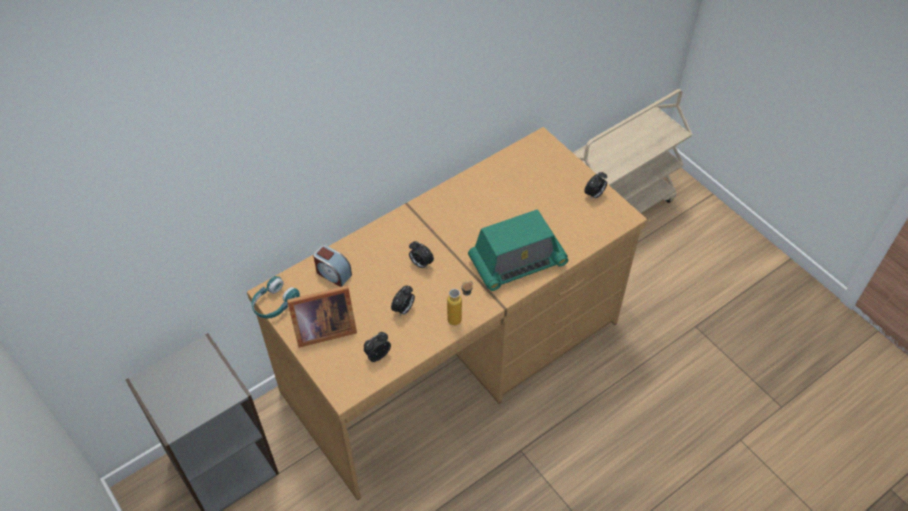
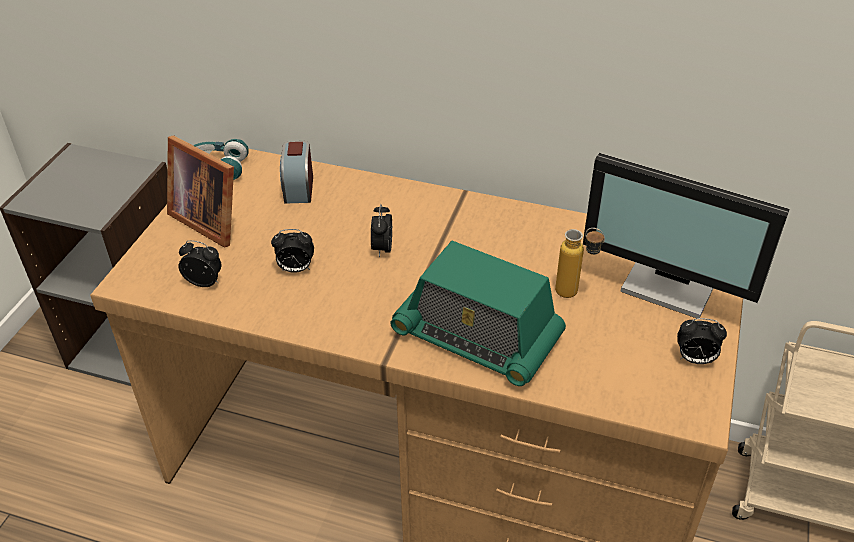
camera: 55 degrees right, 10 degrees down
bottle [447,281,473,325] -> bottle moved to [555,228,605,298]
none -> monitor [583,153,790,318]

